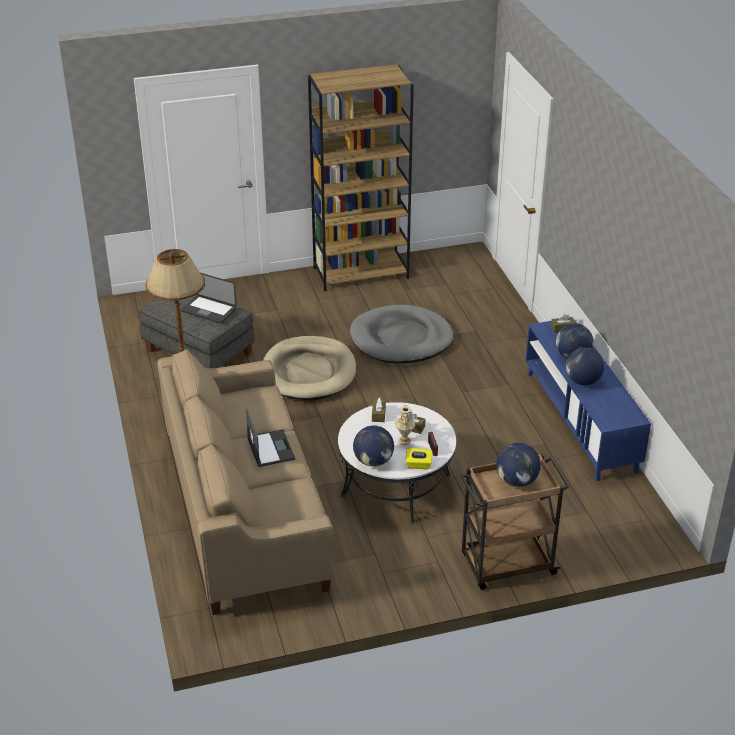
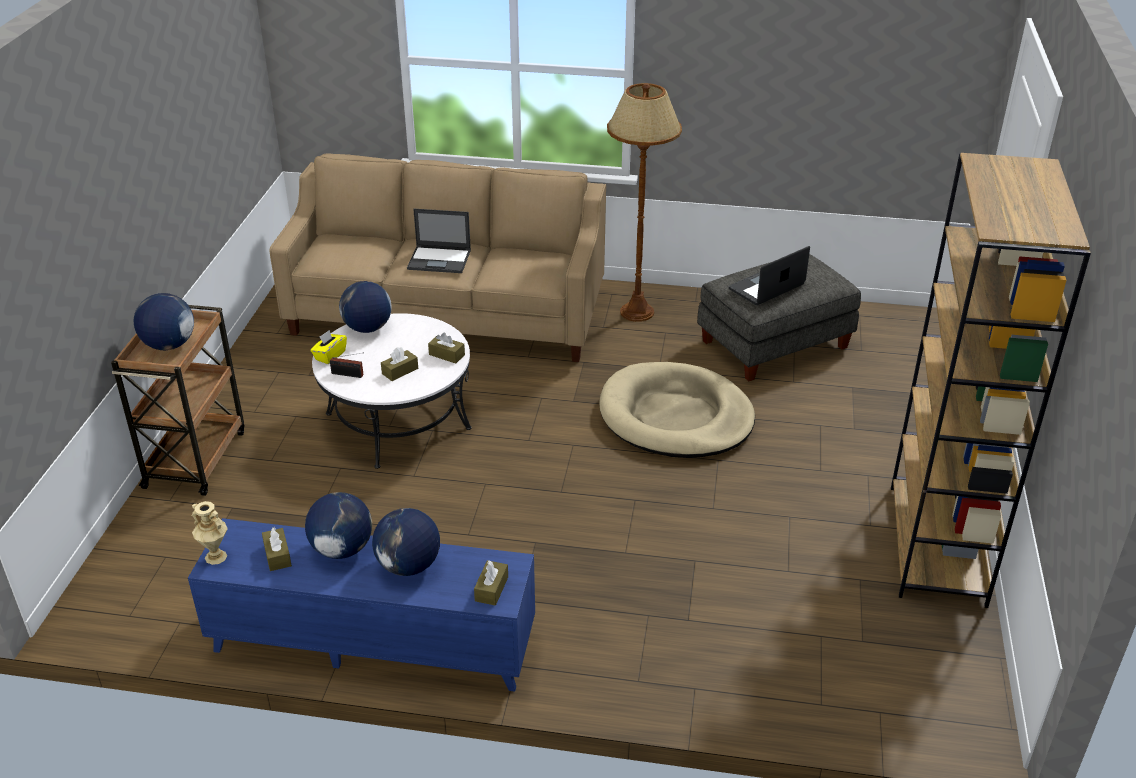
camera: 115 degrees right, 0 degrees up
grey dog bed [350,305,453,363] -> none
beige vase [395,405,415,445] -> beige vase moved to [192,501,228,565]
none -> brown tissue box [262,527,292,571]

